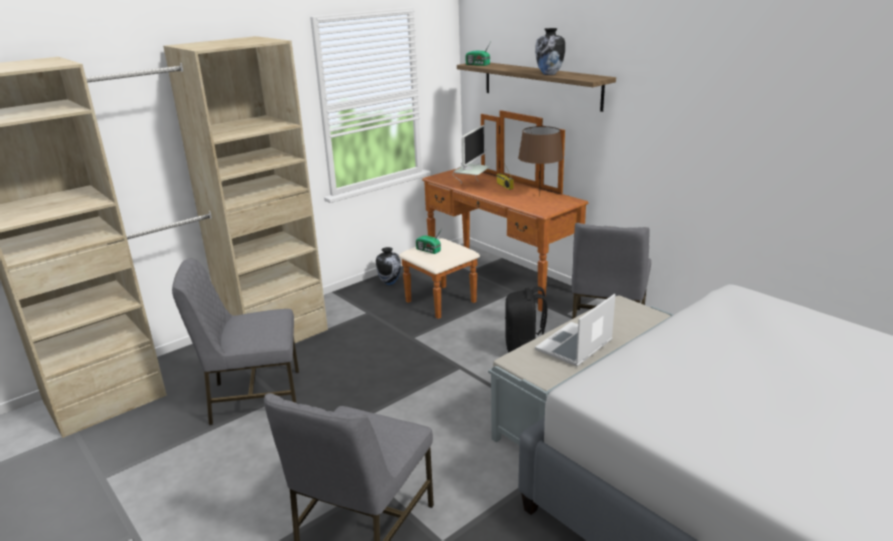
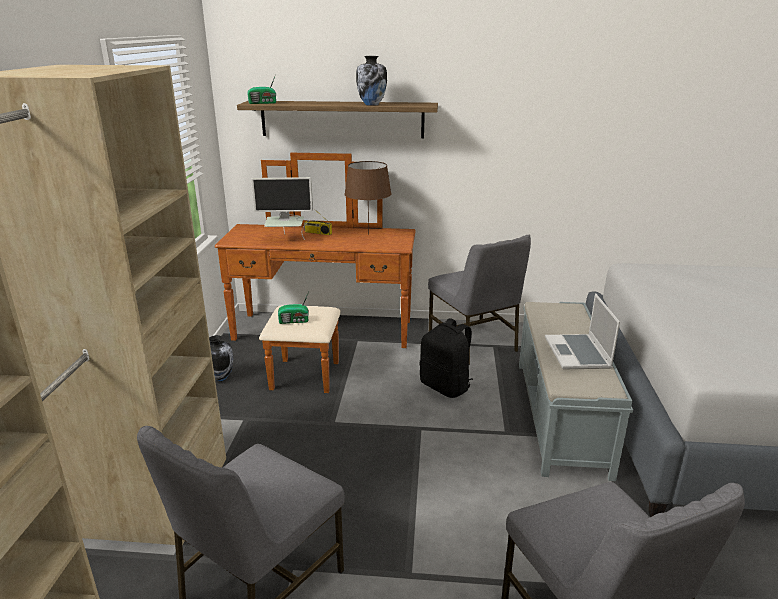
camera: 45 degrees left, 0 degrees up
monitor [453,125,490,184] -> monitor turned 105 degrees clockwise [251,177,313,240]

